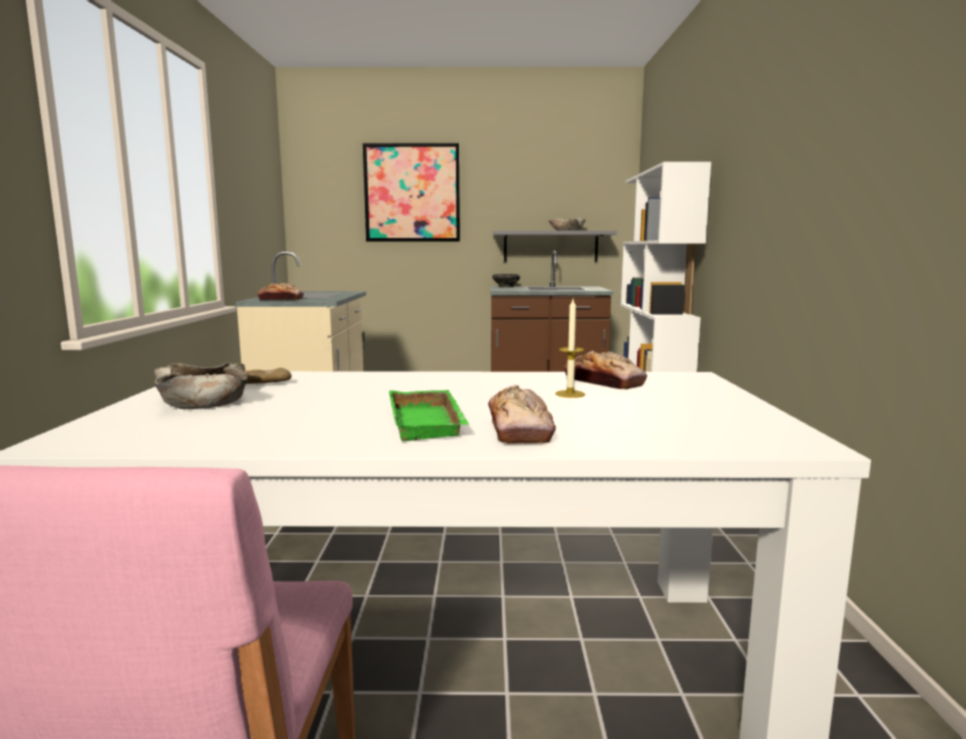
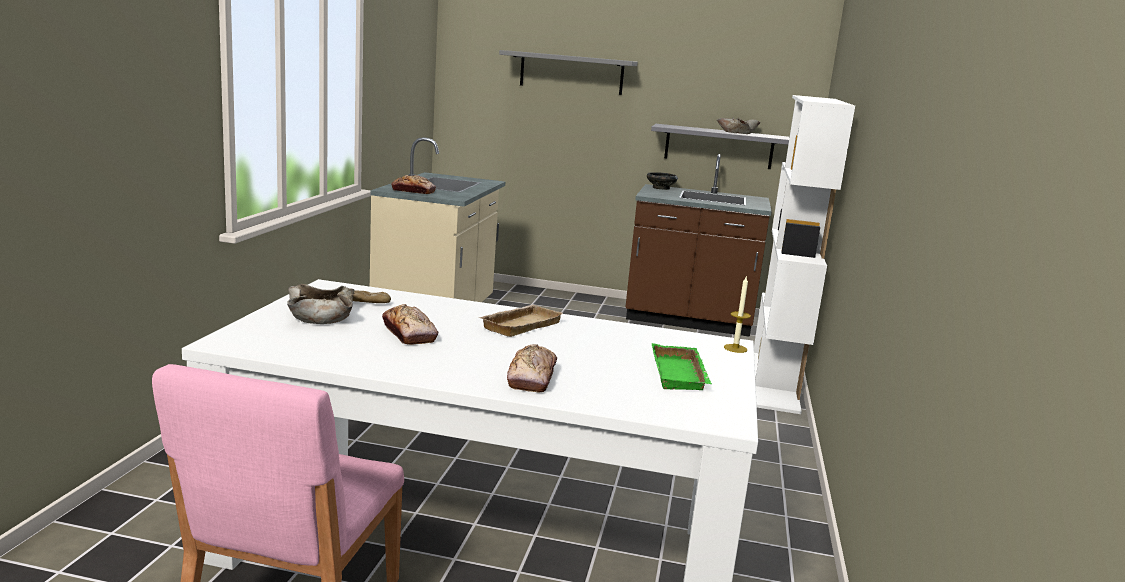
camera: 10 degrees right, 5 degrees up
picture [363,143,460,242] -> grey shelf [499,50,637,95]
green tray [389,390,469,441] -> green tray moved to [652,343,711,390]
candle [556,299,585,398] -> candle moved to [724,275,751,353]
bread [564,351,647,389] -> bread moved to [382,304,438,345]
none -> beige tray [479,305,564,337]

